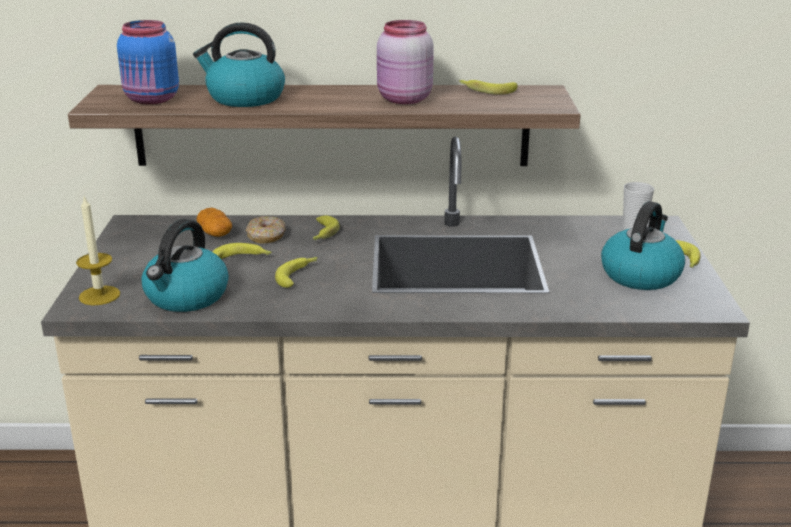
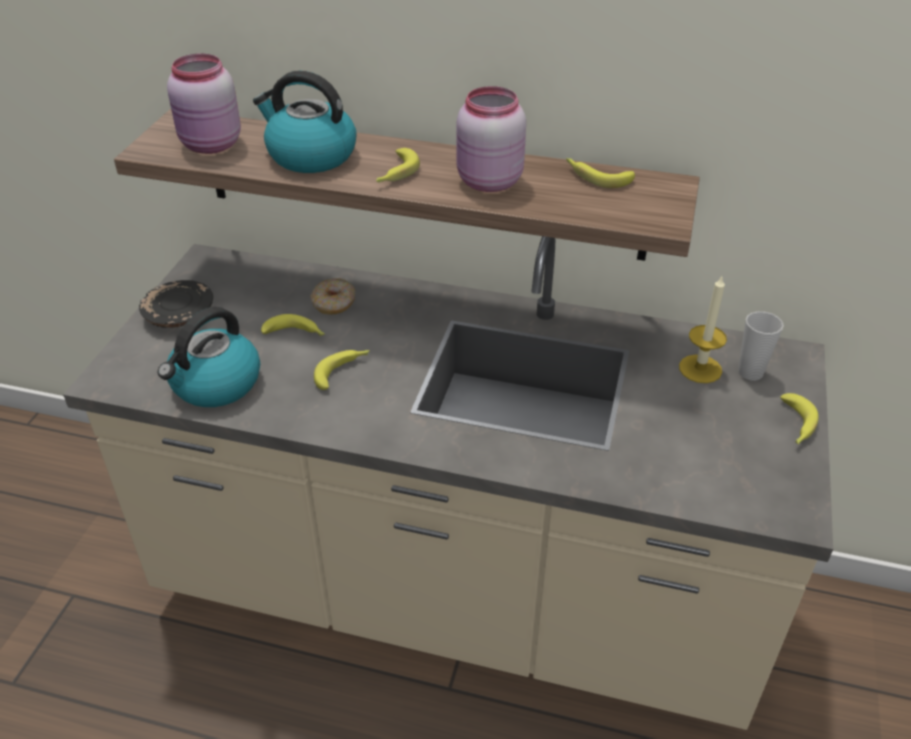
camera: 15 degrees right, 15 degrees up
candle [76,196,120,305] -> candle moved to [679,276,727,383]
blue jar [117,20,179,104] -> pink jar [167,54,241,154]
potato [196,208,232,237] -> none
banana [313,216,340,240] -> banana moved to [376,148,420,183]
kettle [601,201,685,290] -> none
none -> black plate [139,280,213,328]

